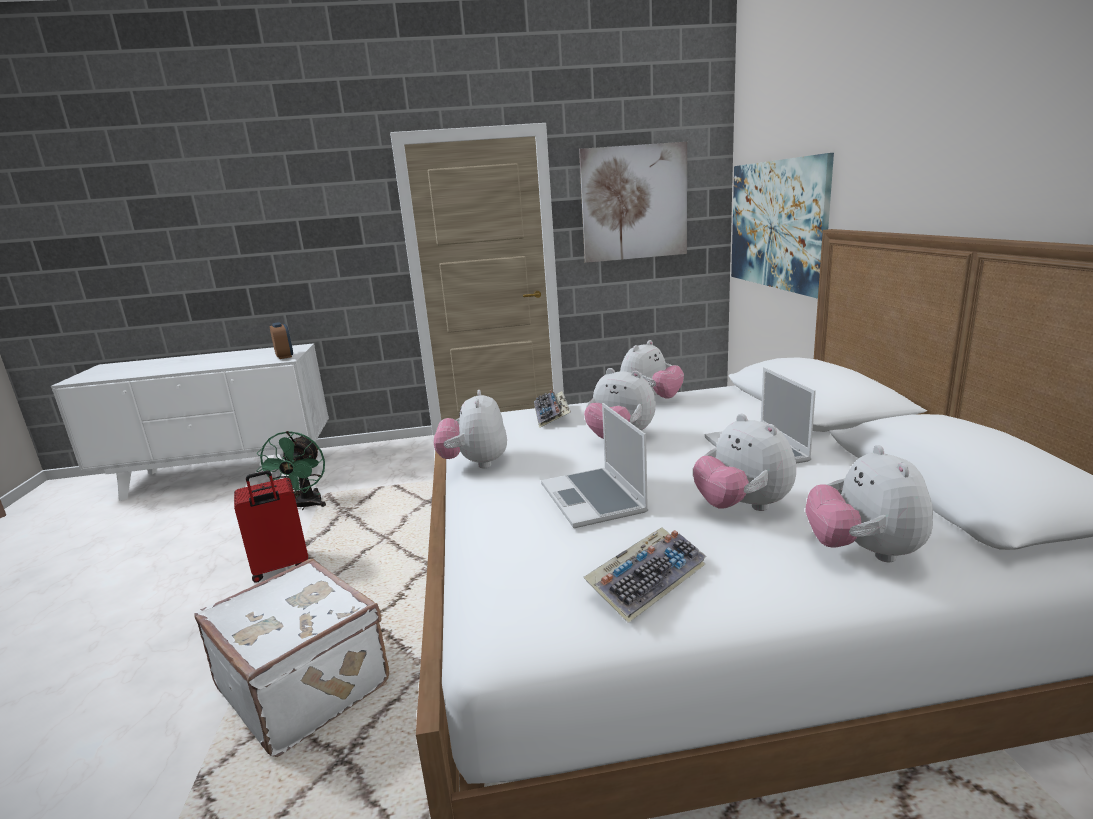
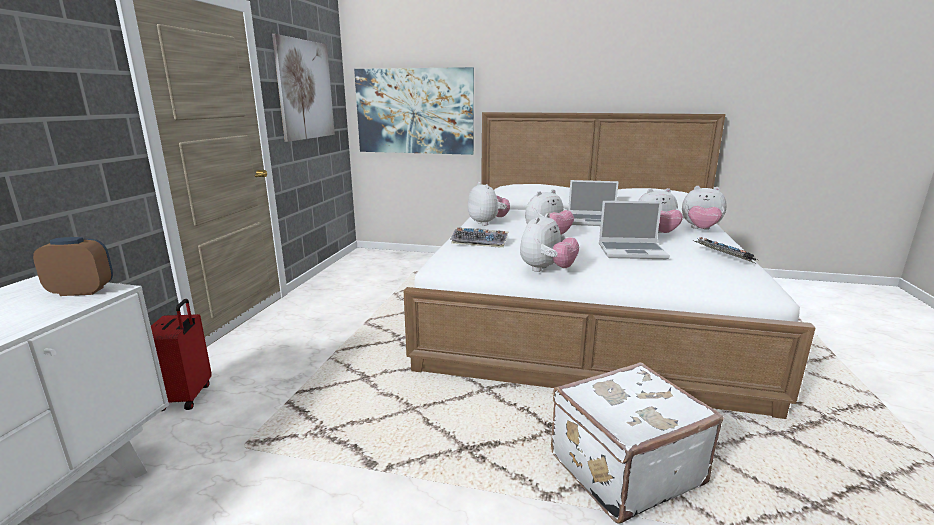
camera: 70 degrees left, 0 degrees up
red suitcase [234,471,308,583] -> red suitcase moved to [151,299,212,411]
green fan [256,431,326,510] -> none
plush toy [433,390,507,468] -> plush toy turned 75 degrees counterclockwise [520,213,579,272]

